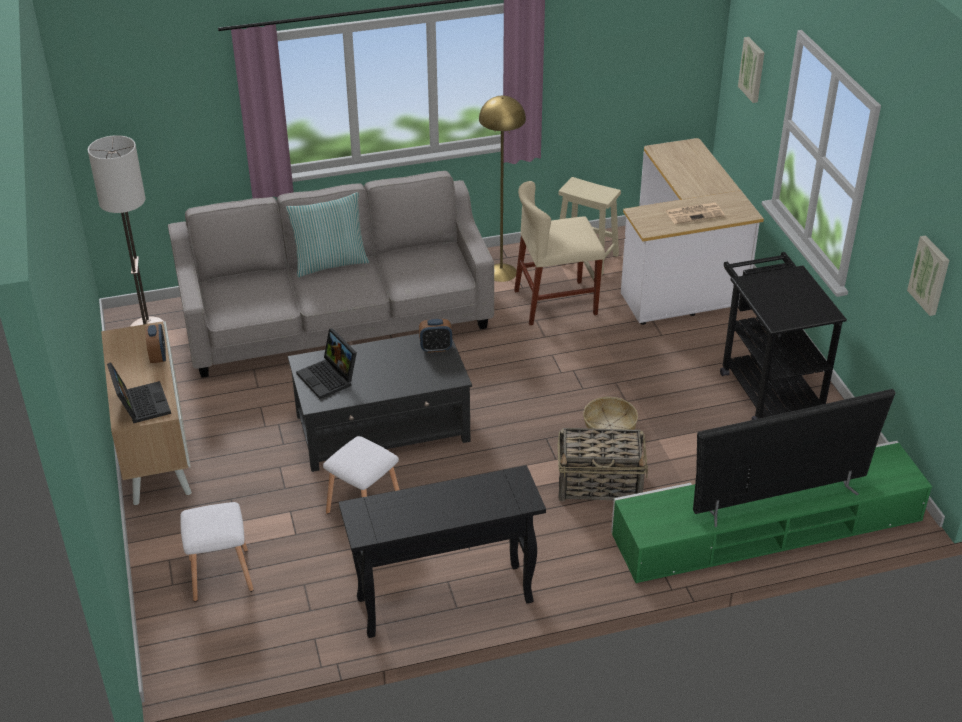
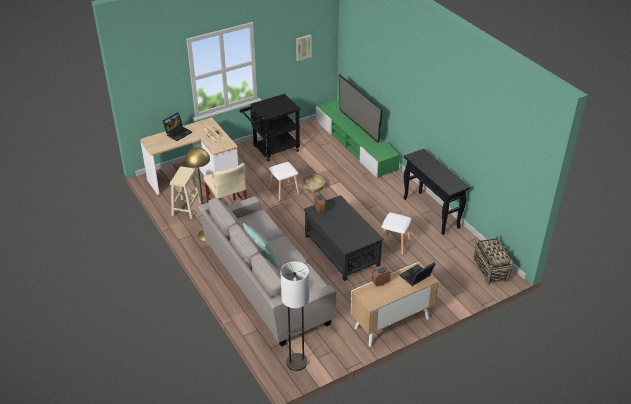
camera: 105 degrees left, 0 degrees up
white stool [180,502,254,602] -> white stool moved to [269,162,299,201]
laptop [296,328,357,399] -> laptop moved to [162,112,192,141]
basket [558,428,648,501] -> basket moved to [473,236,514,285]
picture [738,37,764,103] -> none

